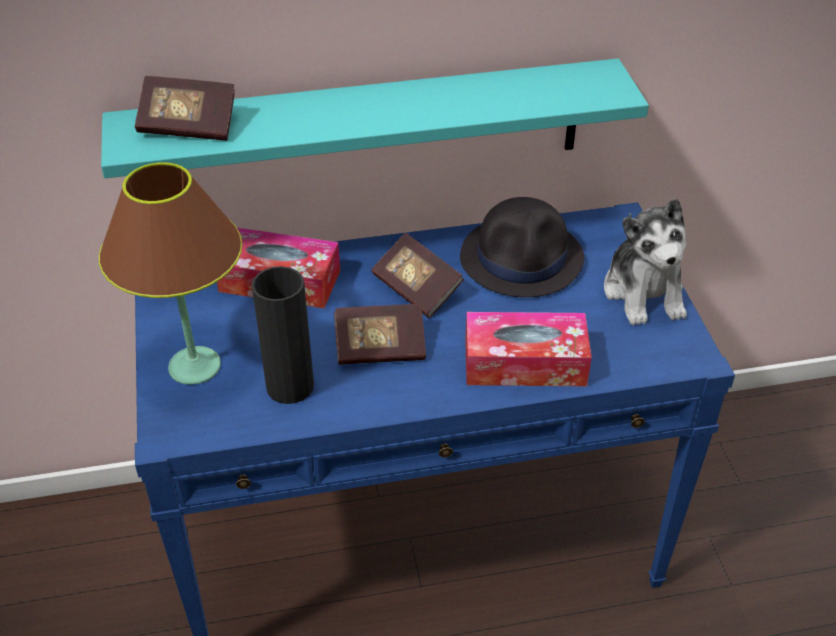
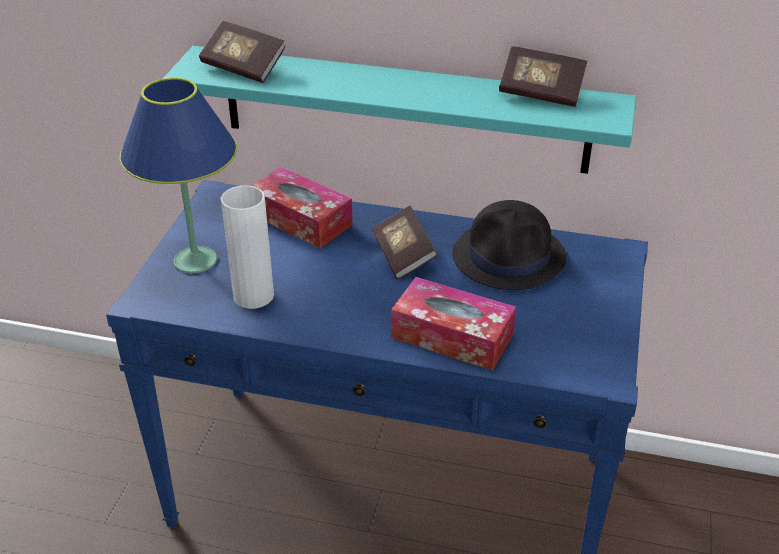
camera: 25 degrees right, 5 degrees down
brown table lamp [99,162,242,385] -> blue table lamp [120,78,237,273]
black vase [252,266,314,404] -> white vase [221,185,274,309]
book [334,304,426,365] -> book moved to [499,46,587,107]
plush toy [604,198,687,325] -> none

